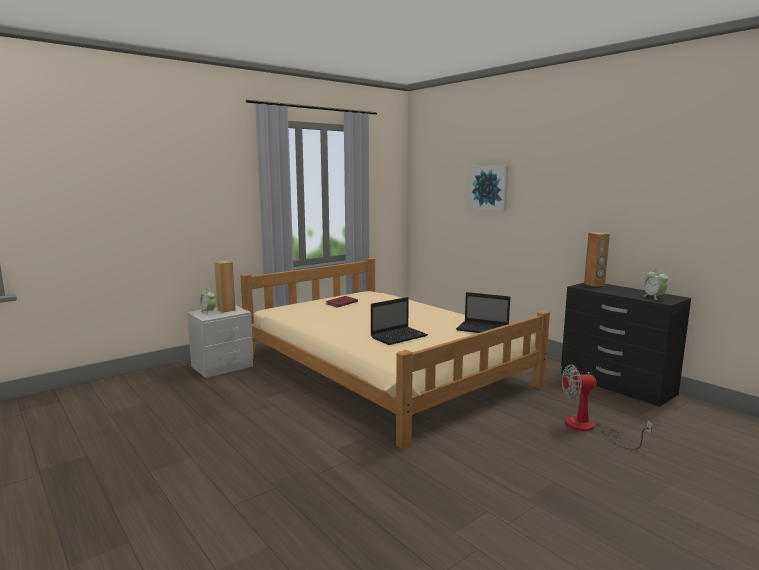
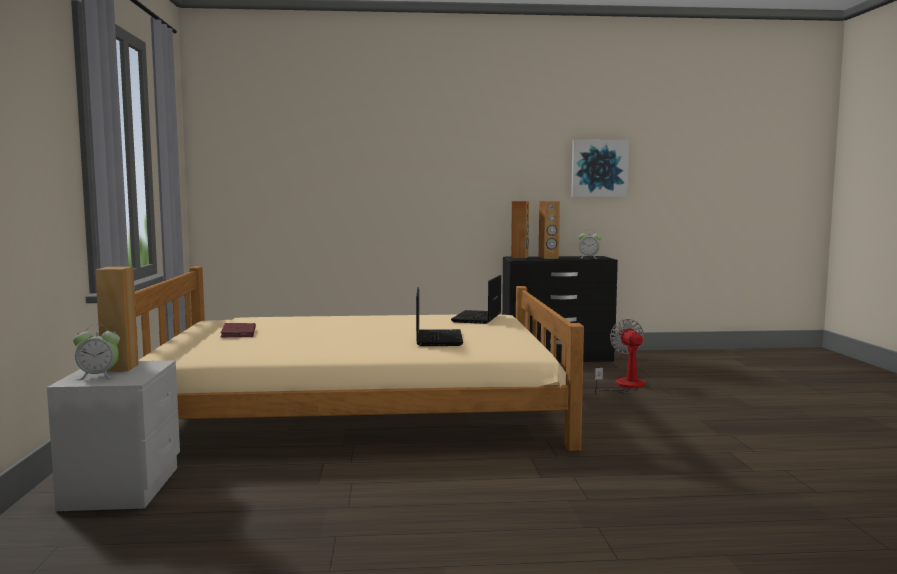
camera: 55 degrees left, 5 degrees down
laptop [456,292,510,333] -> laptop turned 135 degrees clockwise [451,275,501,324]
picture [470,165,509,211] -> picture moved to [571,139,629,197]
fan [562,364,652,450] -> fan turned 135 degrees clockwise [595,319,645,395]
none -> brown speaker [539,201,560,259]

